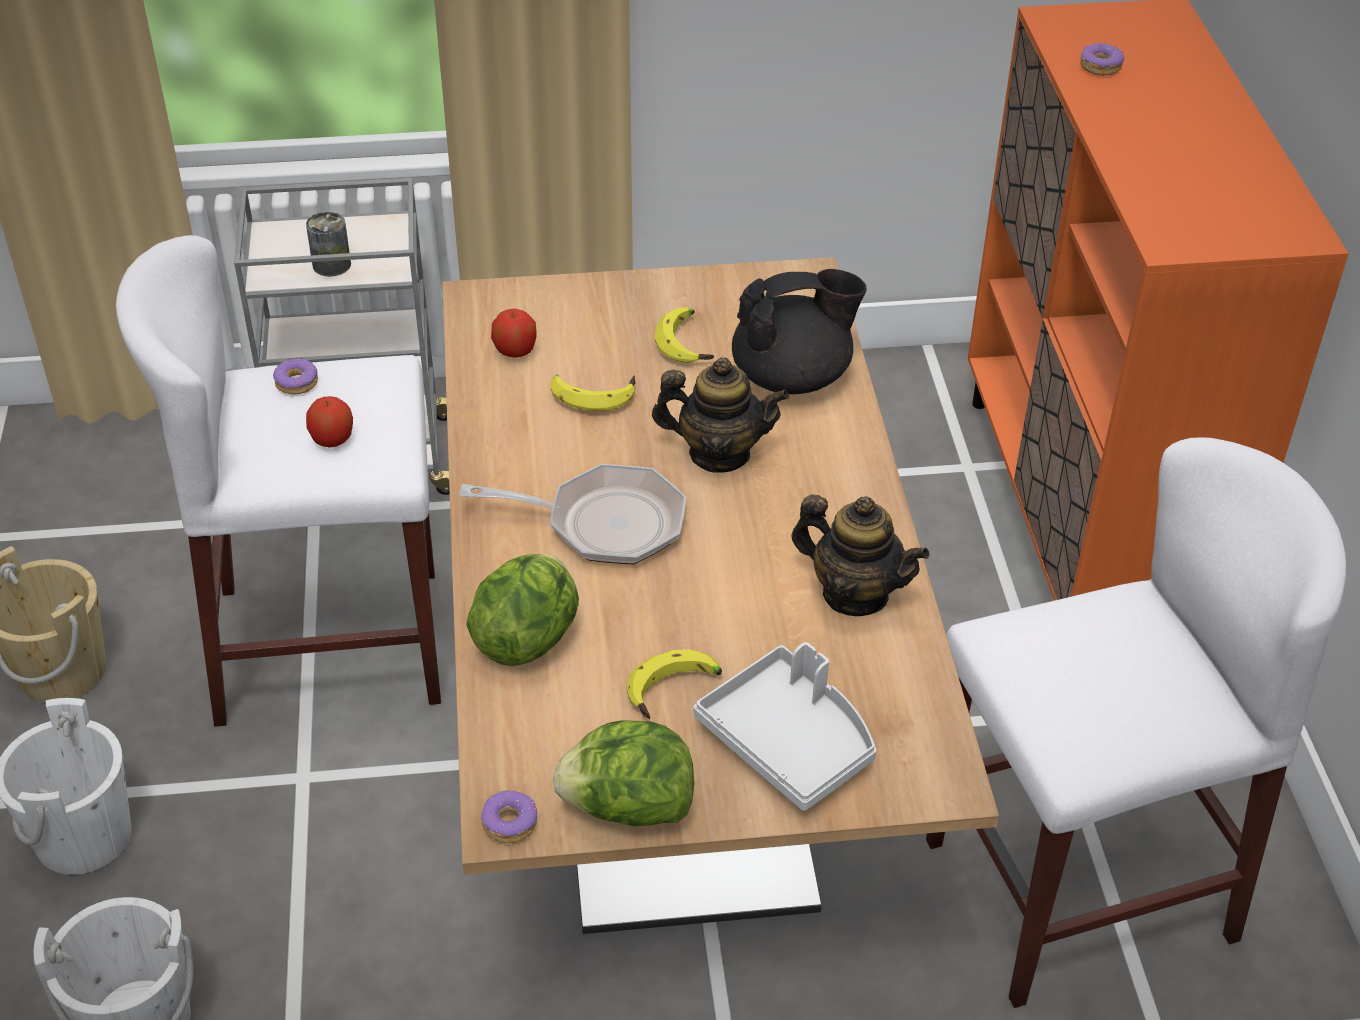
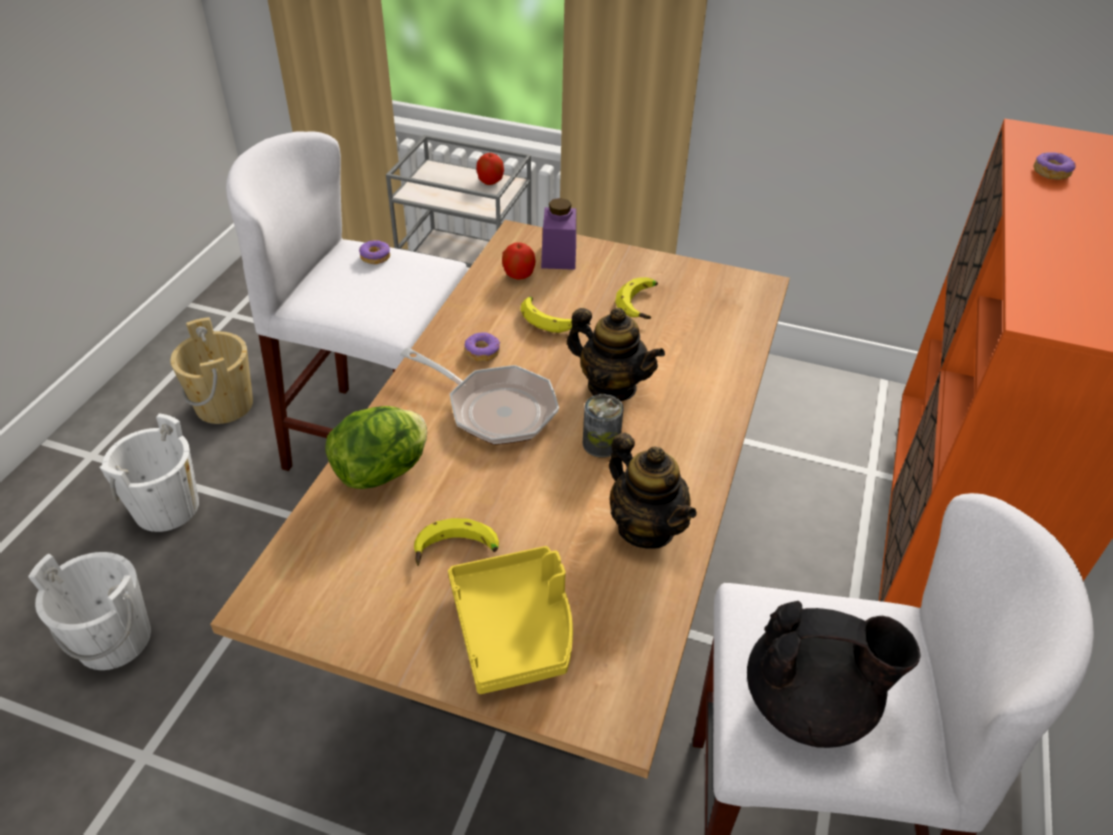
camera: 25 degrees right, 0 degrees up
can [306,212,351,276] -> can moved to [583,394,623,458]
apple [306,396,353,447] -> apple moved to [476,153,504,185]
donut [481,790,537,843] -> donut moved to [465,332,500,362]
lettuce [553,720,694,826] -> none
grey tray [694,642,876,811] -> yellow tray [448,546,573,694]
black teapot [732,269,867,394] -> black teapot moved to [747,601,920,748]
none -> purple jar [541,198,576,270]

